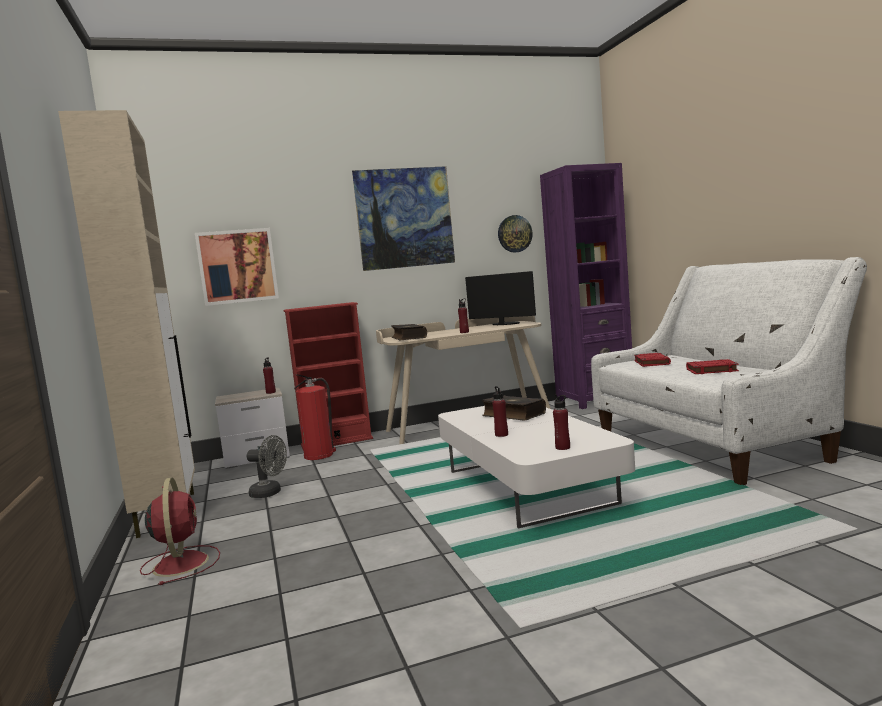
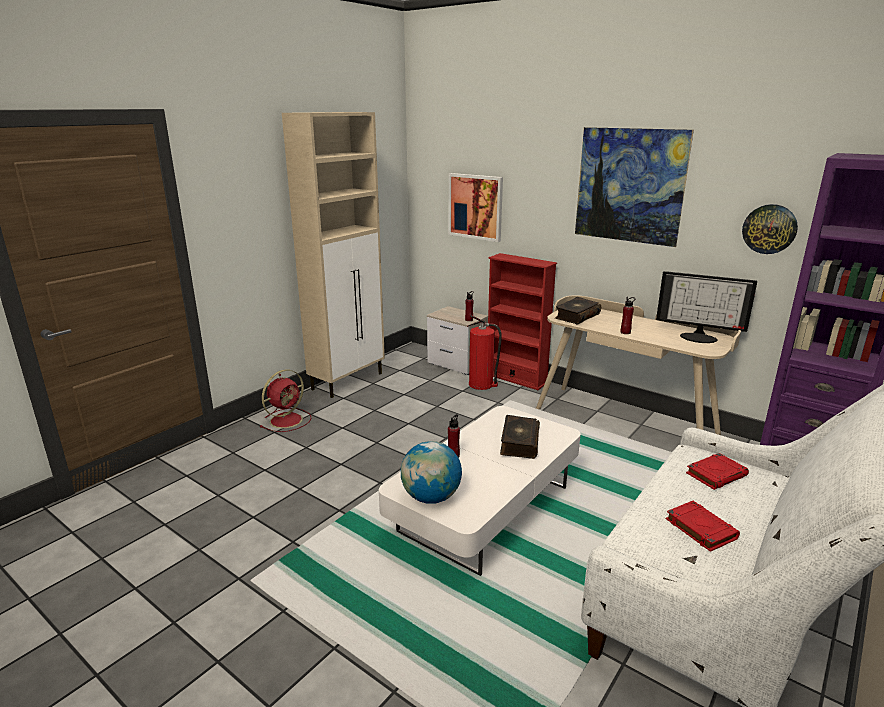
camera: 55 degrees right, 15 degrees up
grey fan [247,435,287,498] -> none
monitor [465,271,536,325] -> monitor turned 120 degrees clockwise [656,271,757,343]
red bottle [553,395,570,450] -> globe [401,441,462,504]

